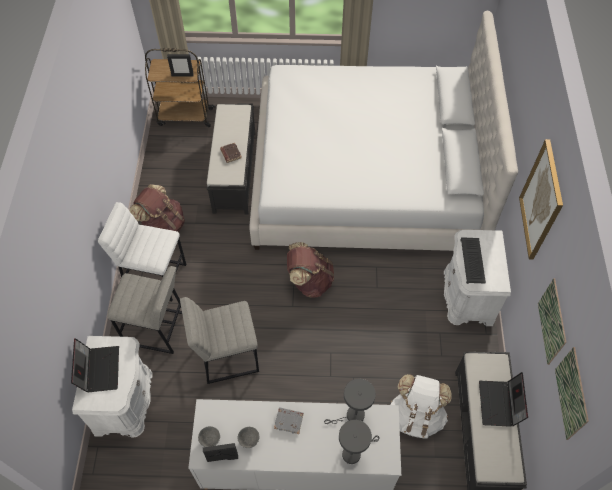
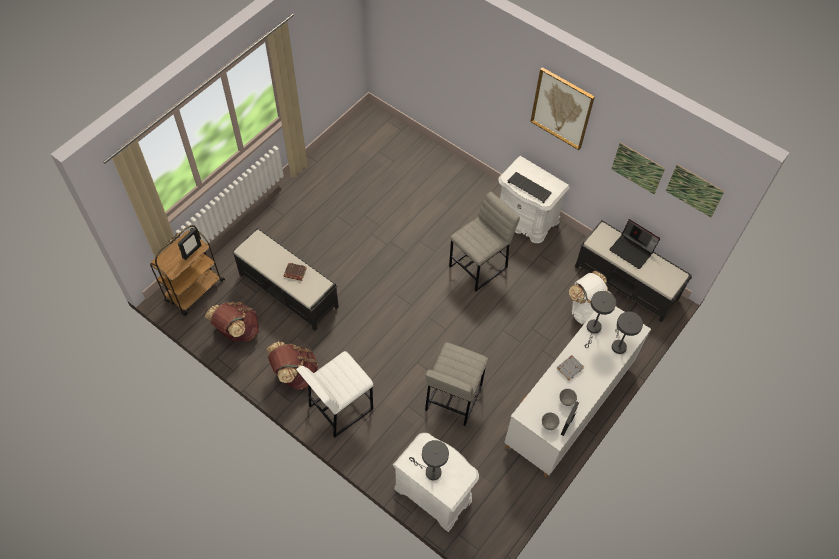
camera: 55 degrees left, 0 degrees up
laptop [71,338,119,392] -> grey table lamp [409,440,449,480]
grey chair [107,266,182,354] -> grey chair moved to [449,192,520,291]
white bed [249,10,518,251] -> none
brown backpack [287,242,334,298] -> brown backpack moved to [205,302,259,342]

